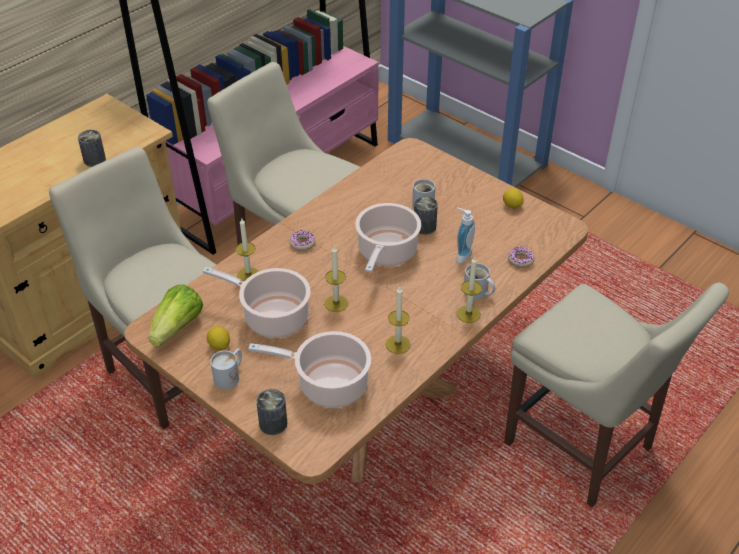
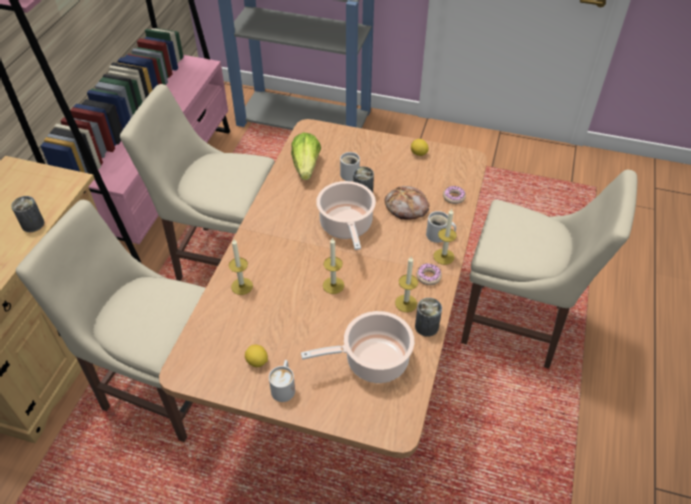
camera: 25 degrees left, 5 degrees up
lettuce [149,284,203,347] -> lettuce moved to [291,132,321,180]
cooking pot [203,267,311,338] -> none
can [256,389,287,435] -> can moved to [415,298,442,337]
donut [289,230,316,251] -> donut moved to [417,263,442,285]
soap dispenser [456,208,475,263] -> bread [384,186,430,220]

